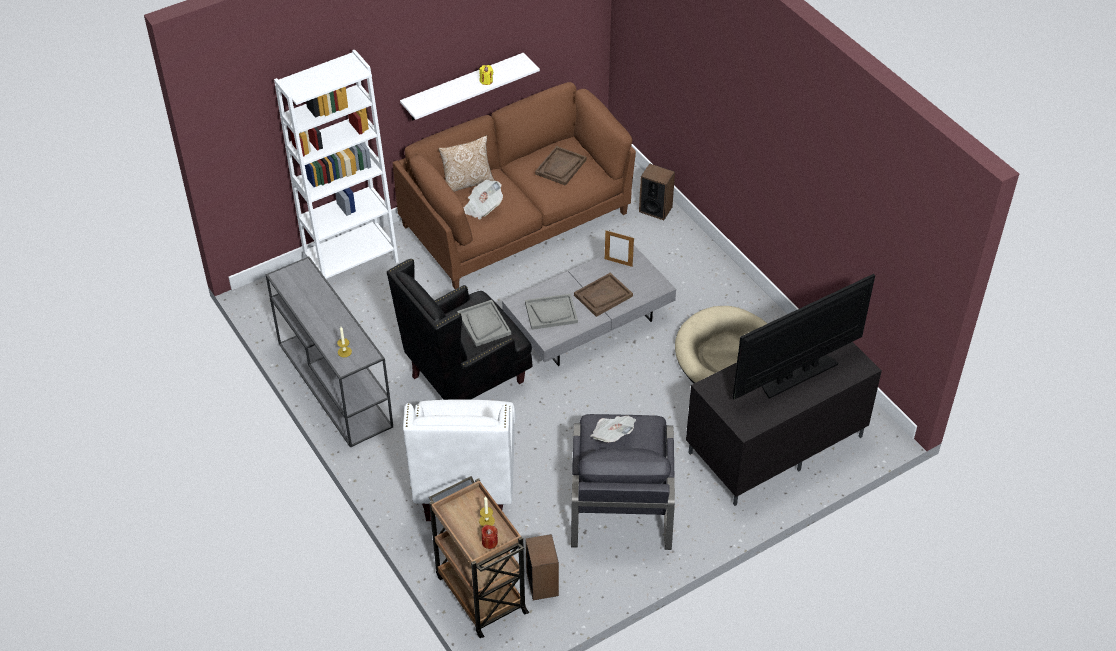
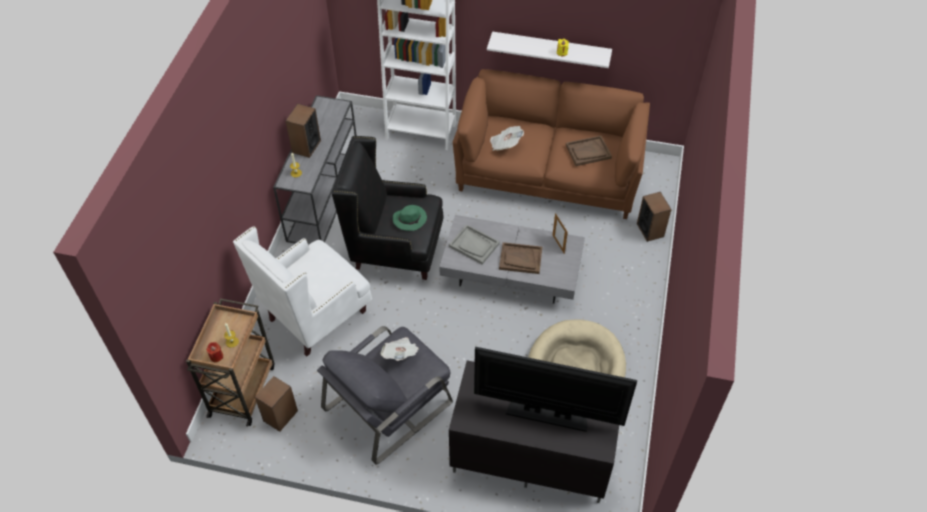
camera: 45 degrees right, 5 degrees up
pillow [438,135,495,192] -> none
grey tray [457,300,511,347] -> green hat [393,205,427,231]
none -> speaker [286,104,321,158]

